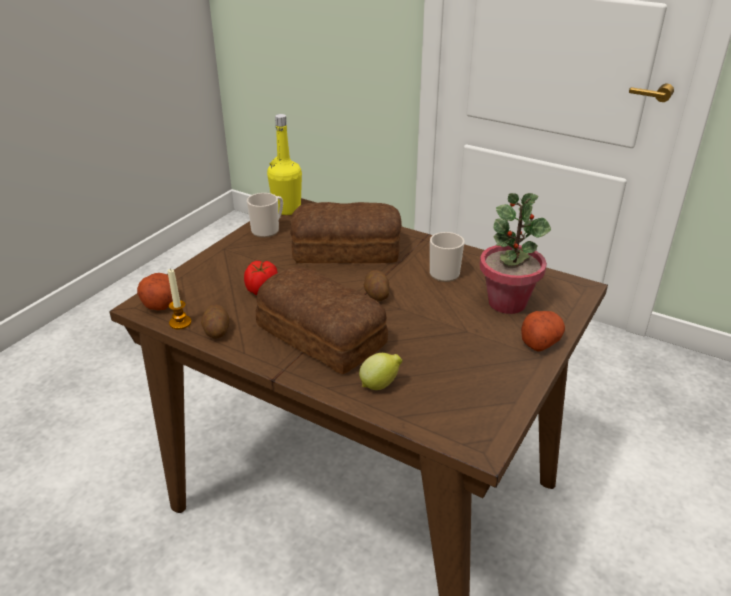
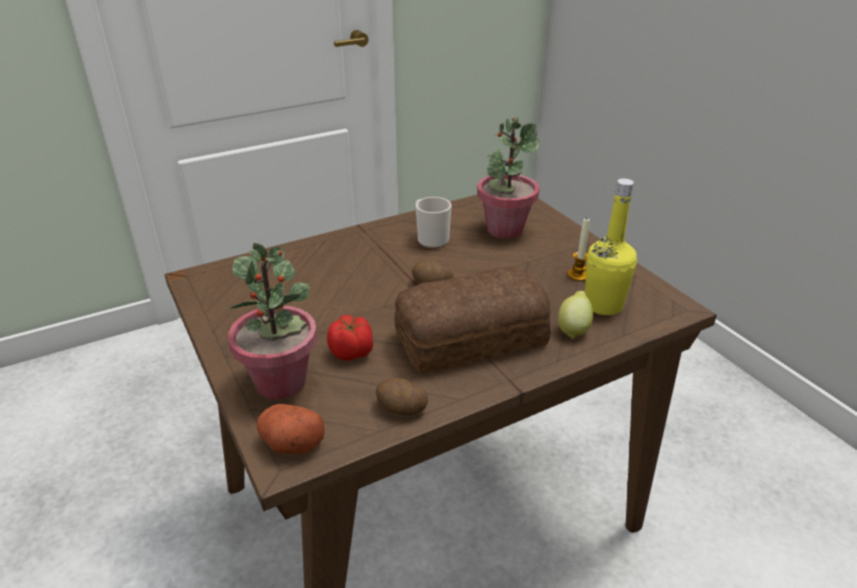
camera: 60 degrees left, 0 degrees up
candle [167,268,191,329] -> candle moved to [567,218,590,281]
mug [247,193,283,238] -> none
yellow bottle [267,114,302,215] -> yellow bottle moved to [585,178,637,315]
bread [290,202,402,263] -> none
potato [521,311,565,352] -> none
none -> potted plant [226,243,317,399]

